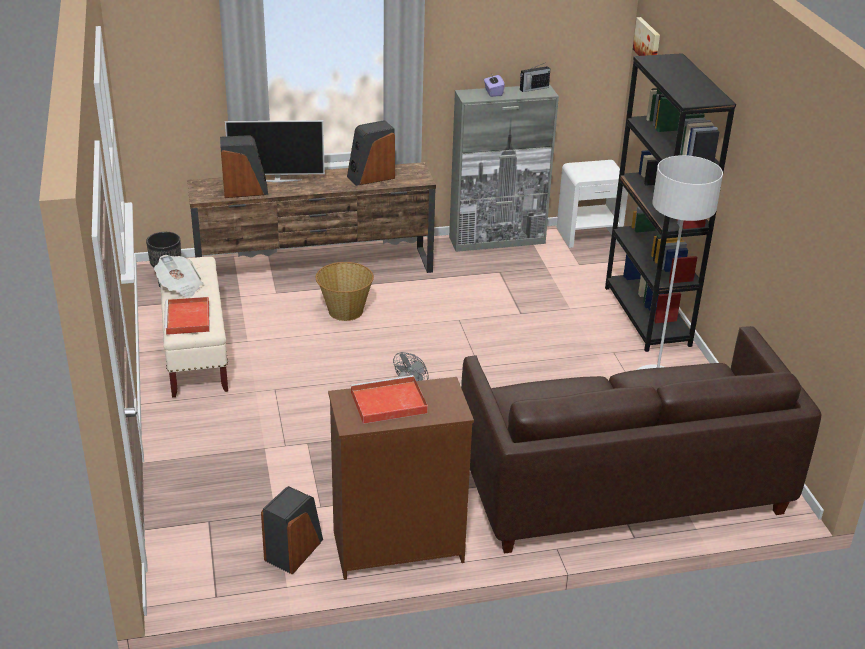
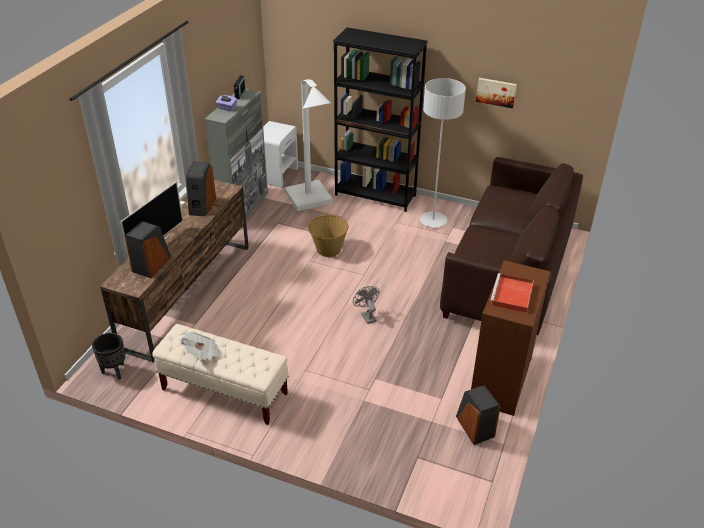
camera: 55 degrees left, 5 degrees up
red tray [164,297,210,335] -> none
basket [316,262,374,321] -> basket moved to [307,215,348,257]
picture [633,17,660,56] -> picture moved to [476,78,517,108]
none -> white floor lamp [285,79,333,211]

